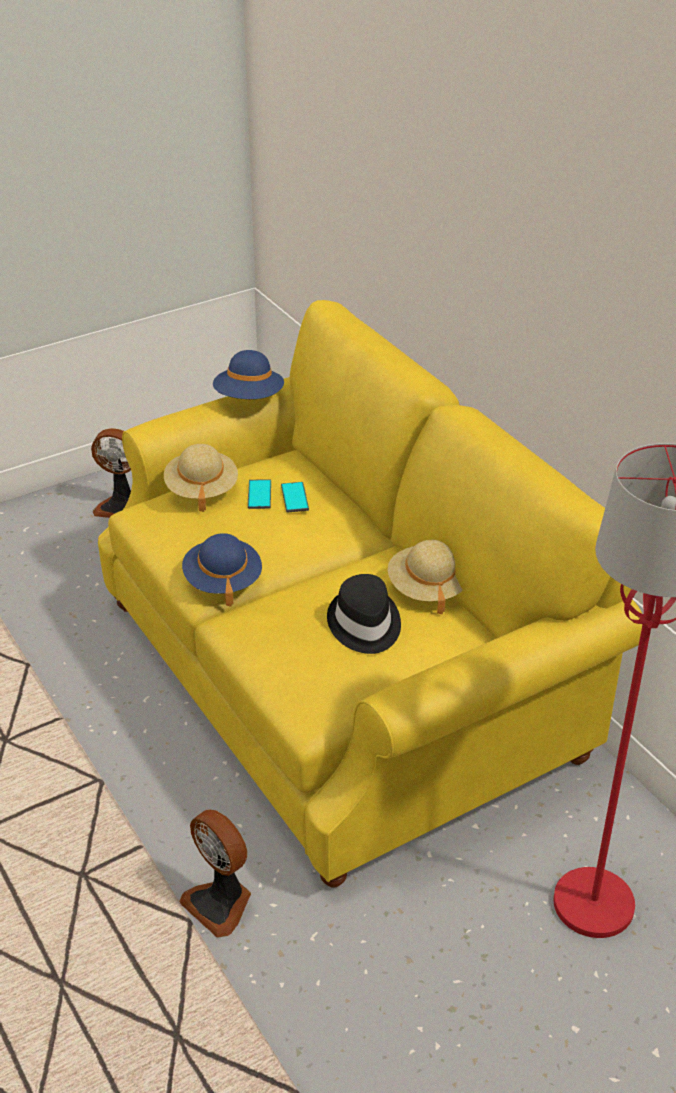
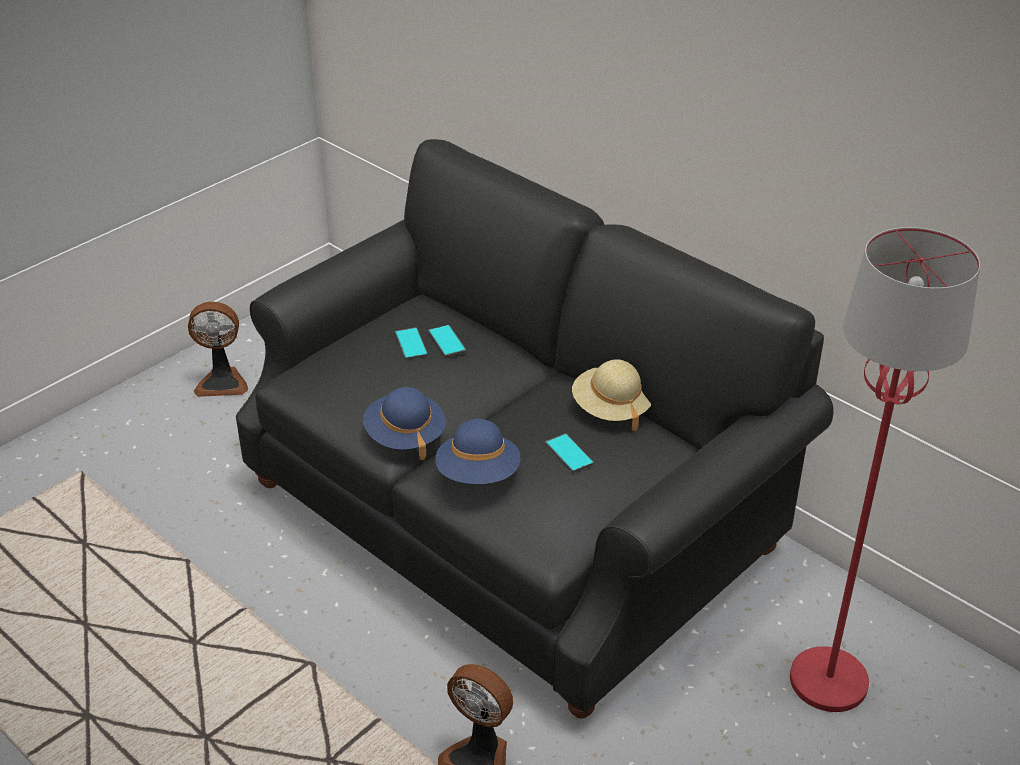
camera: 15 degrees left, 0 degrees up
yellow sofa [98,300,642,888] -> black sofa [236,139,834,719]
beige hat [164,444,238,512] -> none
blue hat [213,350,284,399] -> blue hat moved to [435,419,521,484]
black hat [327,574,401,654] -> phone [545,433,594,473]

